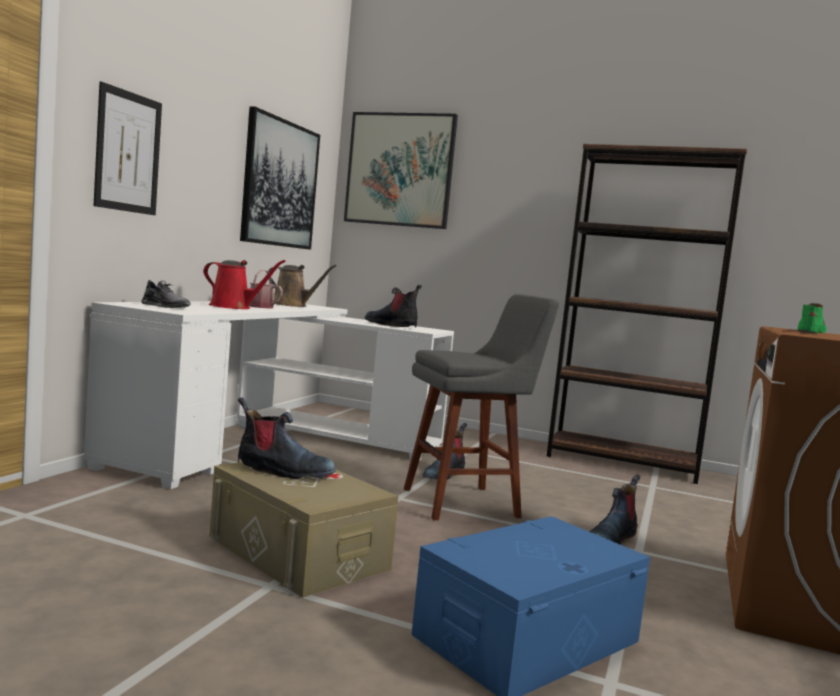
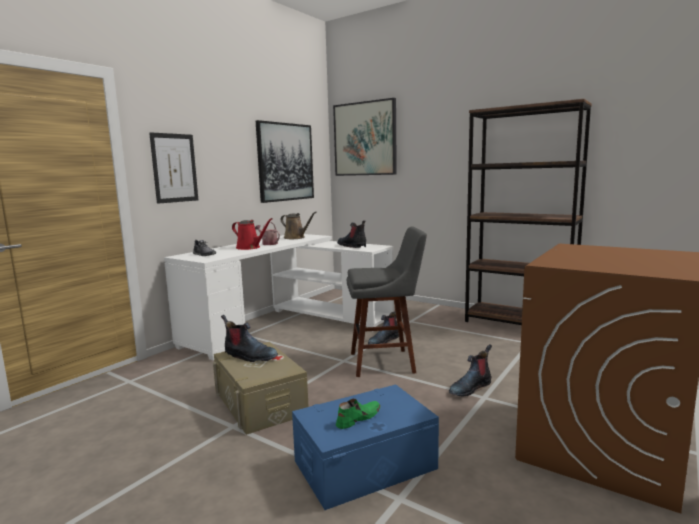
camera: 15 degrees right, 5 degrees up
green shoe [797,303,827,333] -> green shoe moved to [336,399,380,429]

